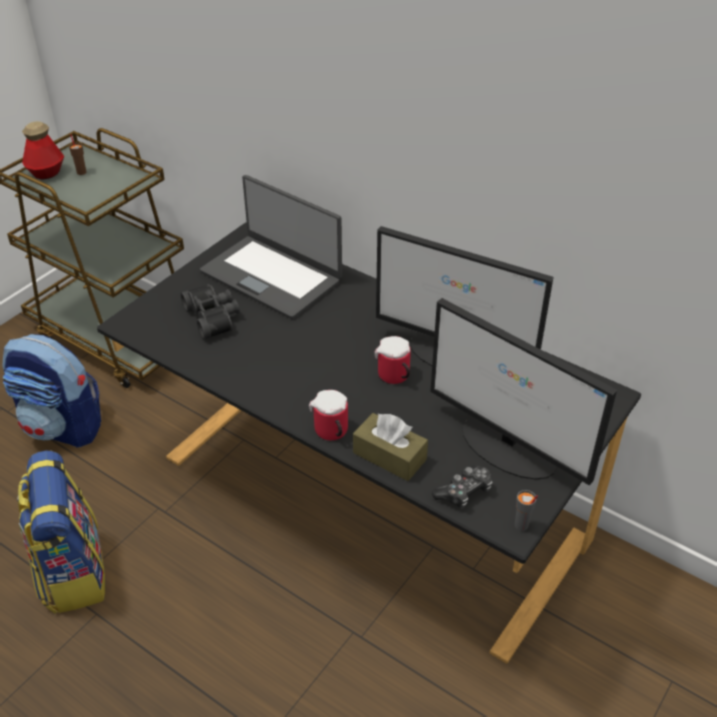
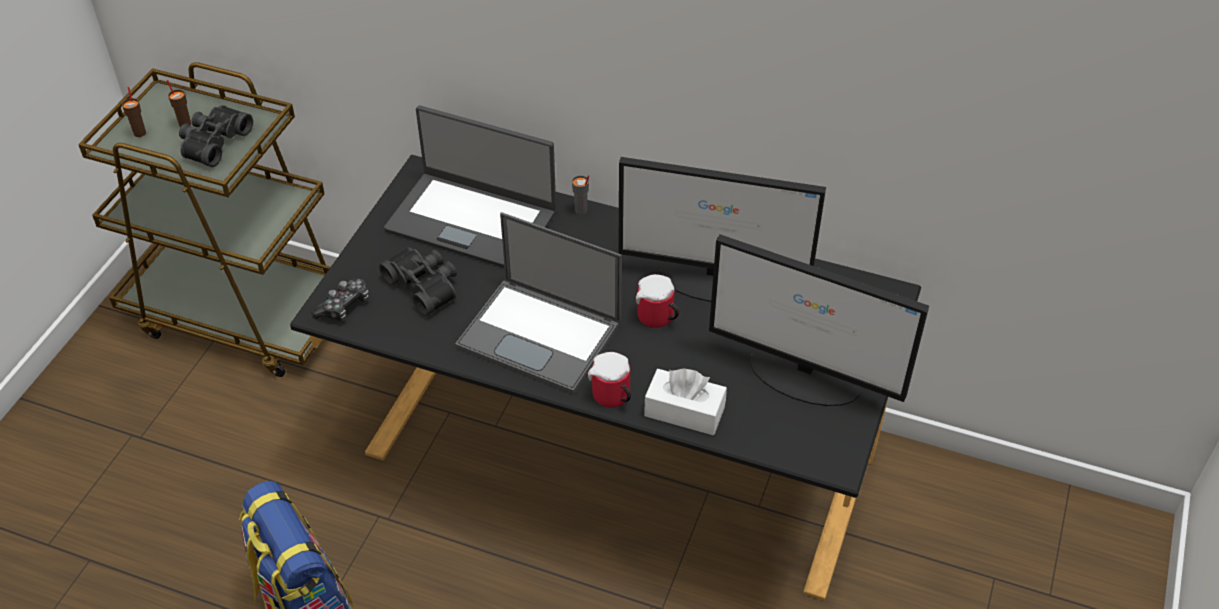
camera: 15 degrees left, 5 degrees up
backpack [3,334,101,448] -> none
bottle [22,121,64,180] -> brown cup [122,87,146,137]
brown tissue box [353,413,428,481] -> white tissue box [644,368,727,435]
game controller [432,465,493,508] -> game controller moved to [311,278,369,321]
grey cup [515,490,538,531] -> grey cup moved to [572,175,589,215]
none -> black binoculars [179,105,253,167]
none -> laptop [455,212,622,395]

